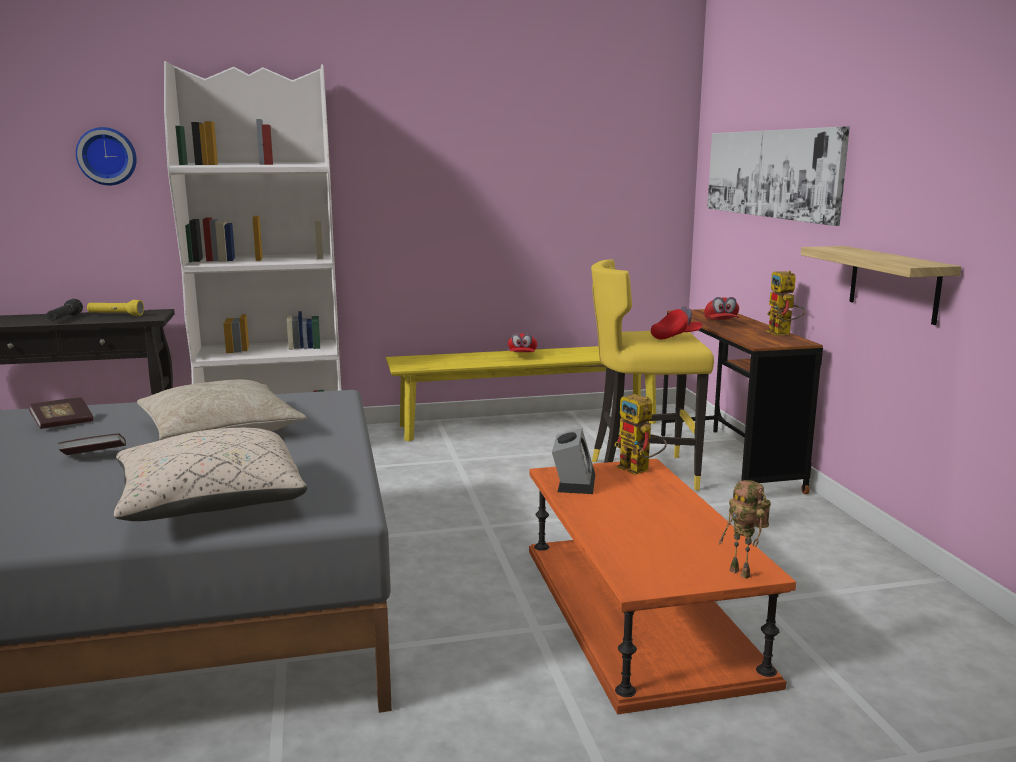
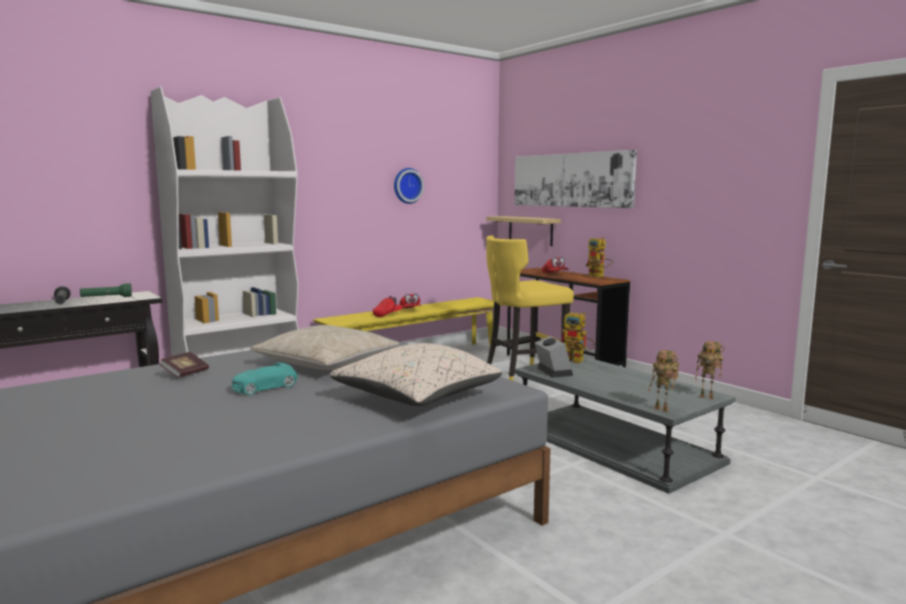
camera: 25 degrees left, 5 degrees down
book [58,433,126,455] -> turquoise toy car [231,362,297,395]
wall clock [76,127,137,185] -> wall clock moved to [394,168,424,204]
yellow flashlight [87,300,144,316] -> green flashlight [80,283,132,297]
orange coffee table [529,458,796,715] -> grey coffee table [515,355,736,494]
red cap [651,306,703,340] -> red cap moved to [373,296,403,317]
shelf [801,246,961,325] -> shelf moved to [486,216,561,246]
none -> toy robot [648,350,679,412]

